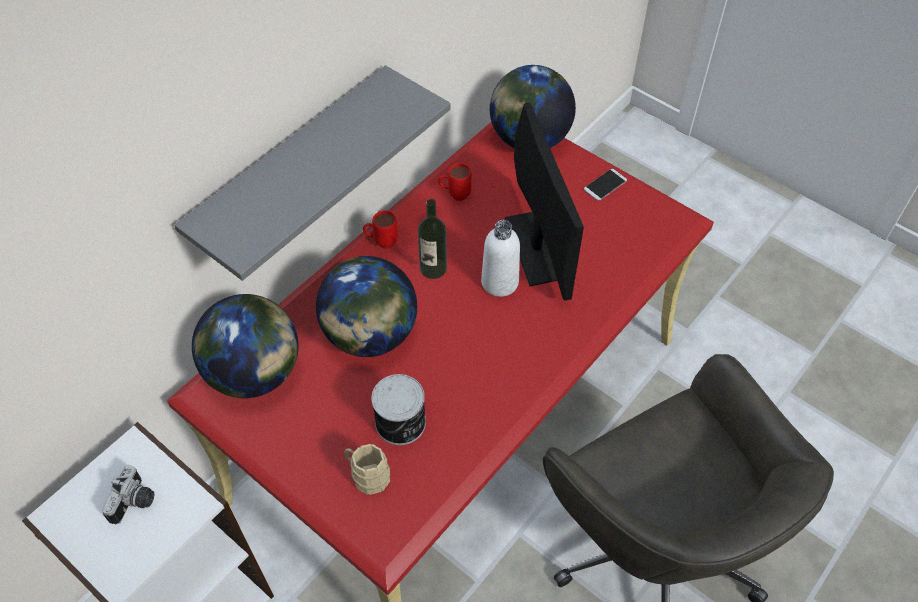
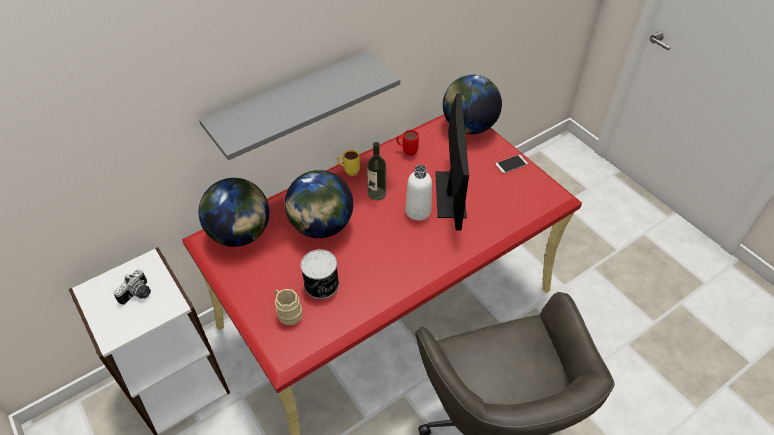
camera: 15 degrees right, 5 degrees down
red mug [363,210,398,248] -> yellow mug [337,149,360,176]

